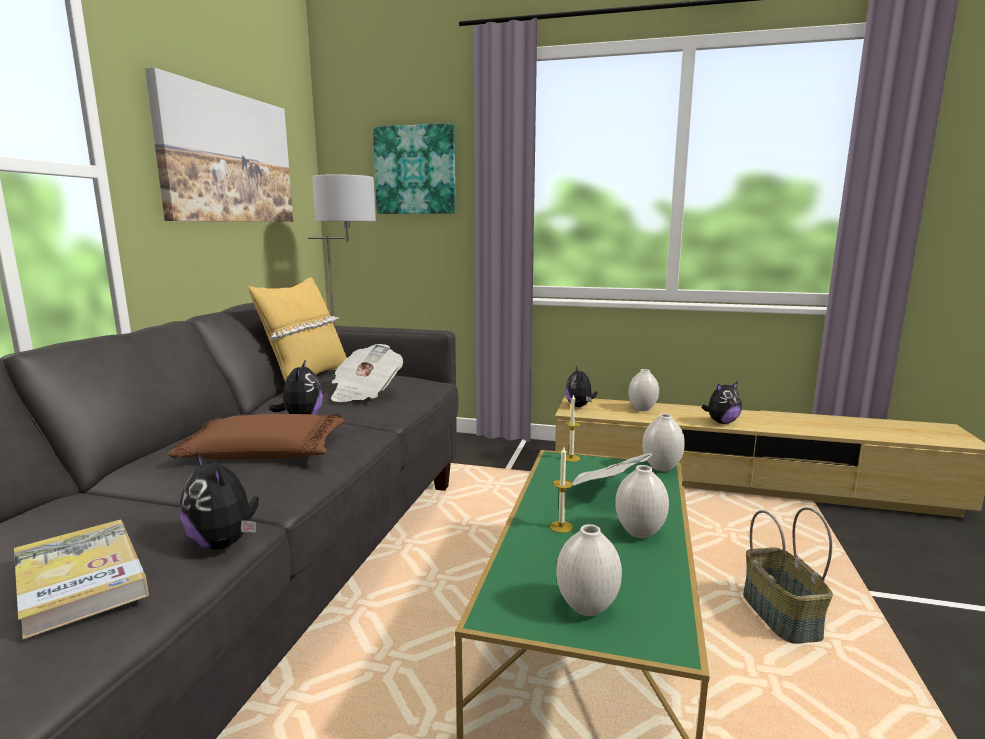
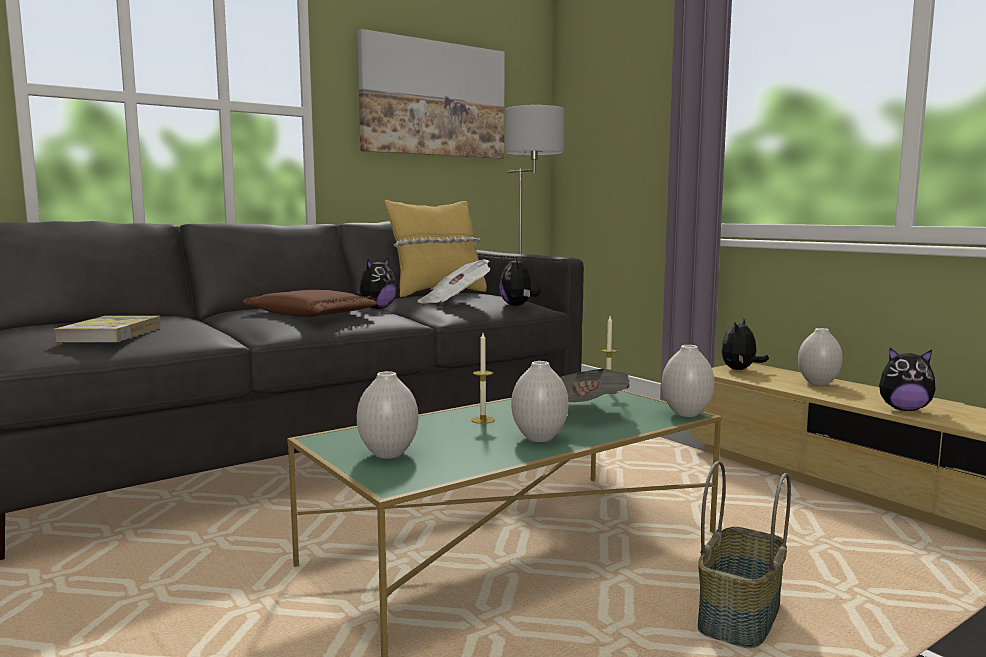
camera: 40 degrees right, 5 degrees down
plush toy [180,451,259,550] -> plush toy moved to [499,257,540,306]
picture [373,123,456,214] -> none

